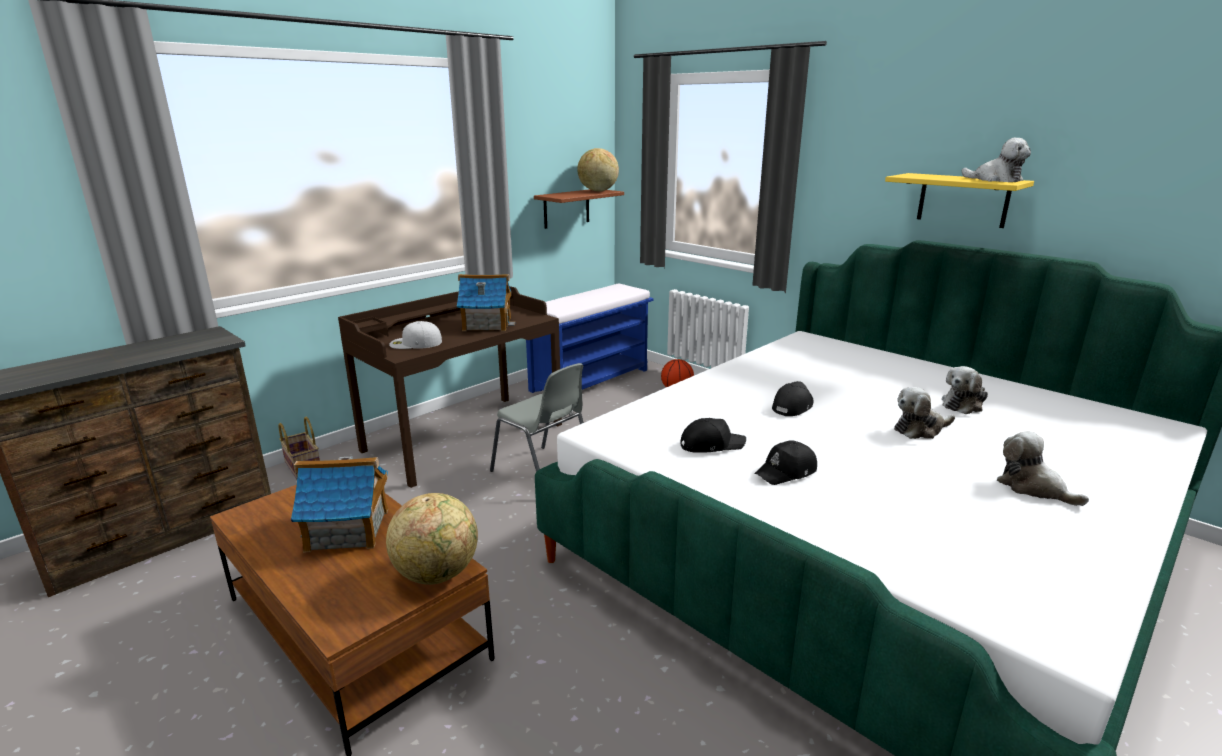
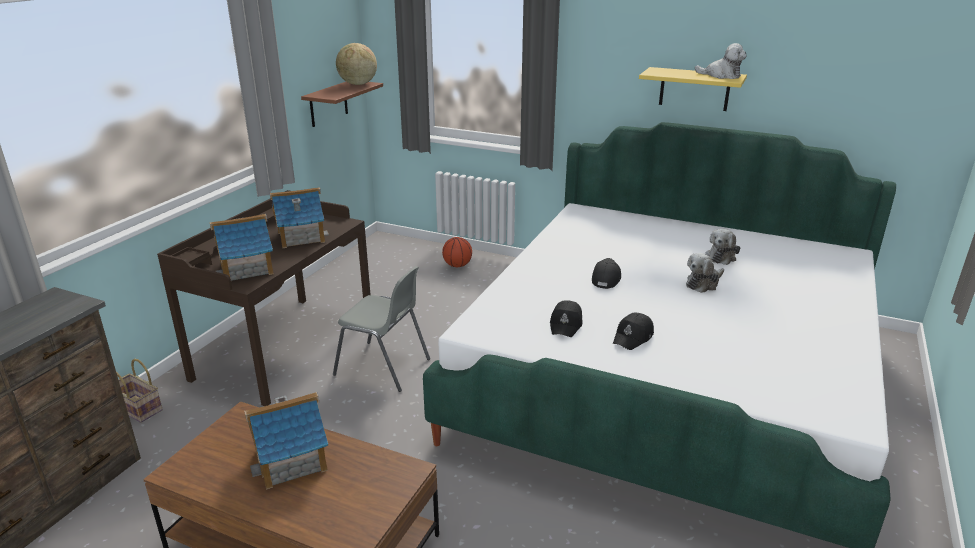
camera: 20 degrees left, 5 degrees up
globe [386,493,478,585] -> none
white cap [389,321,442,349] -> toy house [210,214,274,281]
blue bench [526,283,654,393] -> none
black cap [680,418,746,453] -> black cap turned 135 degrees clockwise [550,300,583,337]
plush toy [996,431,1089,506] -> none

